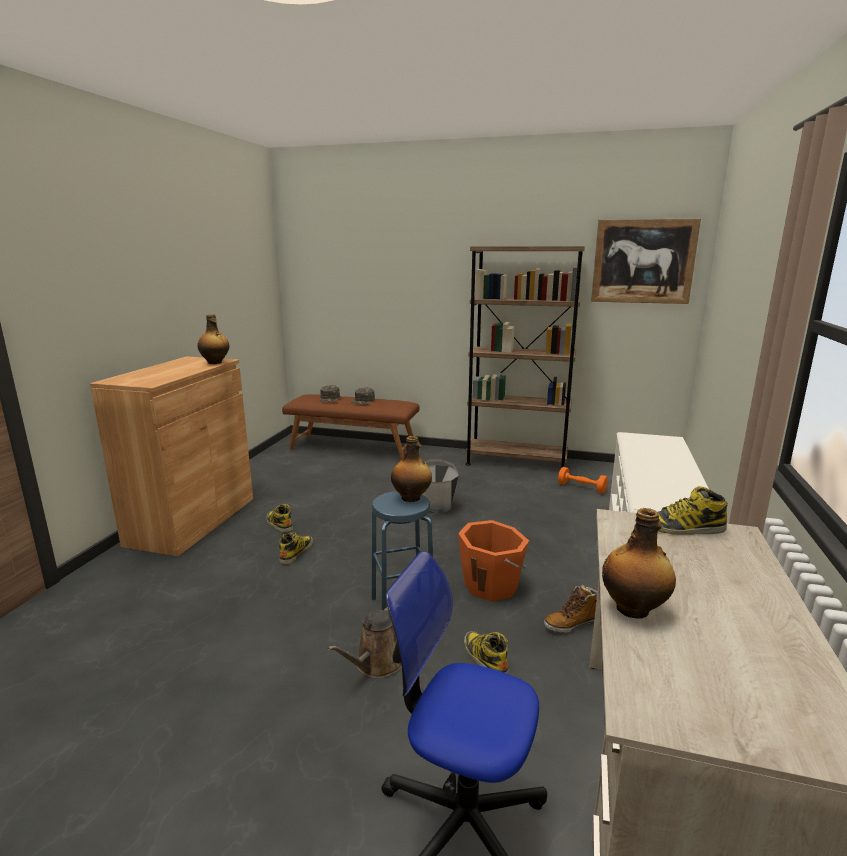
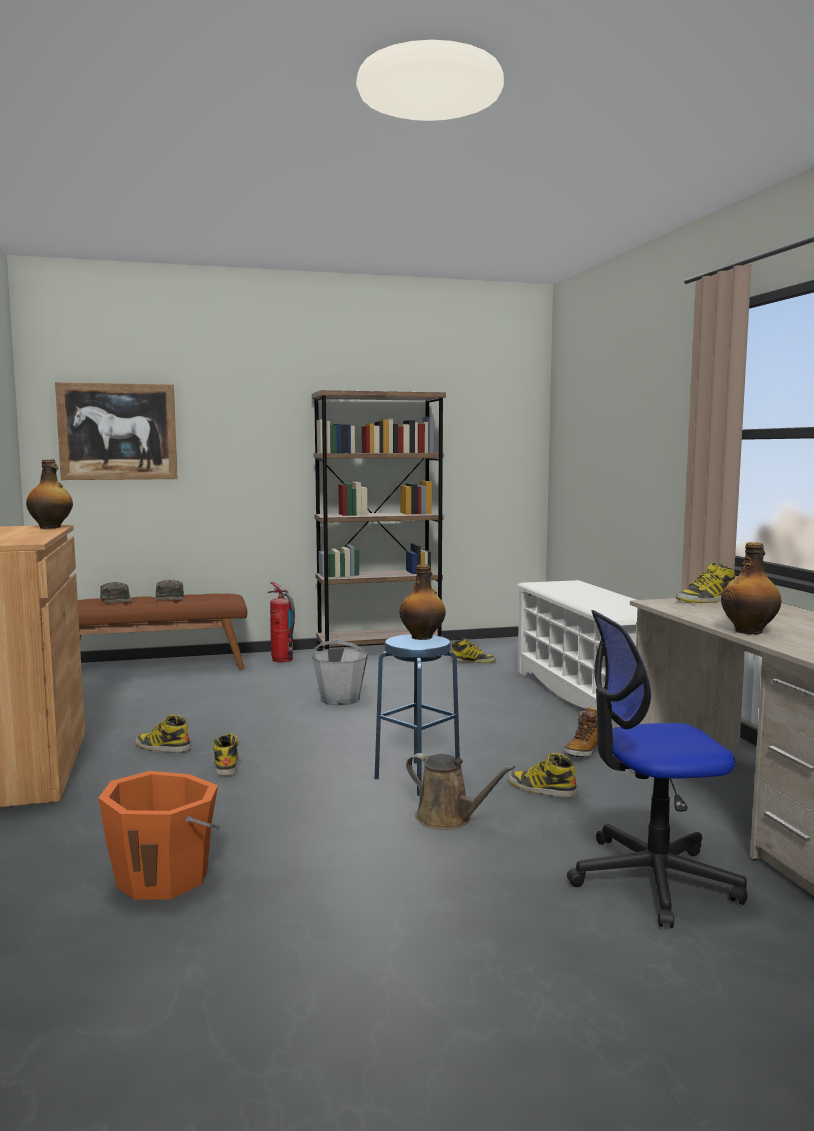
camera: 30 degrees left, 10 degrees down
brown watering can [327,607,402,678] -> brown watering can turned 60 degrees counterclockwise [406,753,515,830]
orange bucket [458,520,529,602] -> orange bucket moved to [98,771,220,900]
orange dumbbell [558,467,608,494] -> boot [450,638,496,663]
picture [591,219,701,304] -> picture moved to [55,382,178,480]
none -> fire extinguisher [268,582,295,662]

